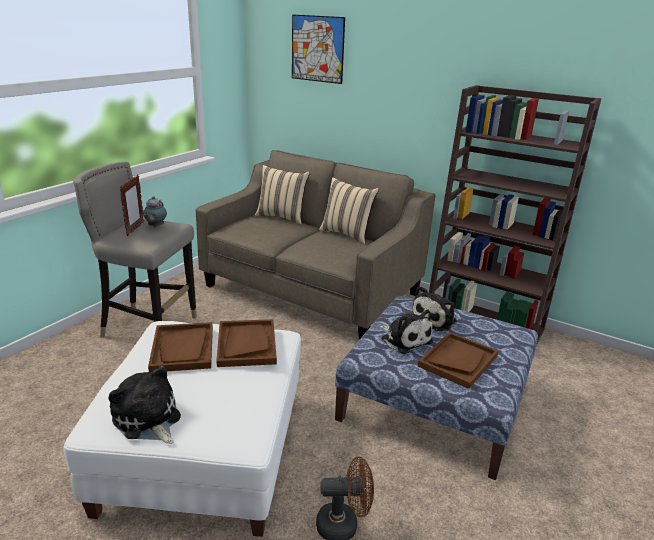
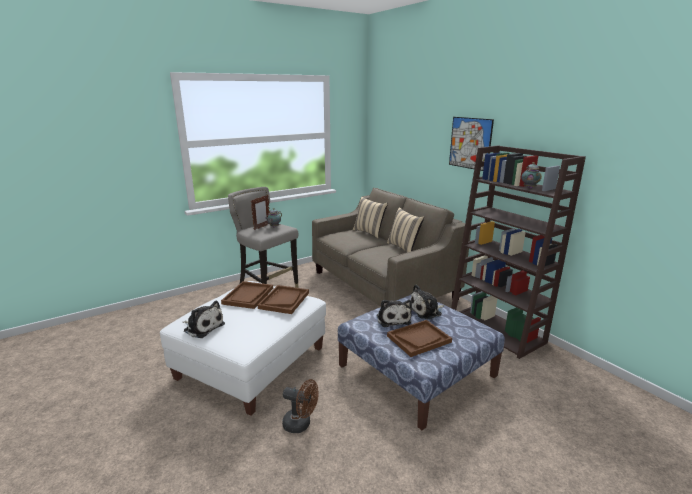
camera: 25 degrees right, 5 degrees down
plush toy [109,366,181,444] -> plush toy turned 135 degrees clockwise [183,300,225,338]
picture [292,15,345,84] -> picture moved to [449,117,494,171]
none -> teapot [521,162,542,189]

